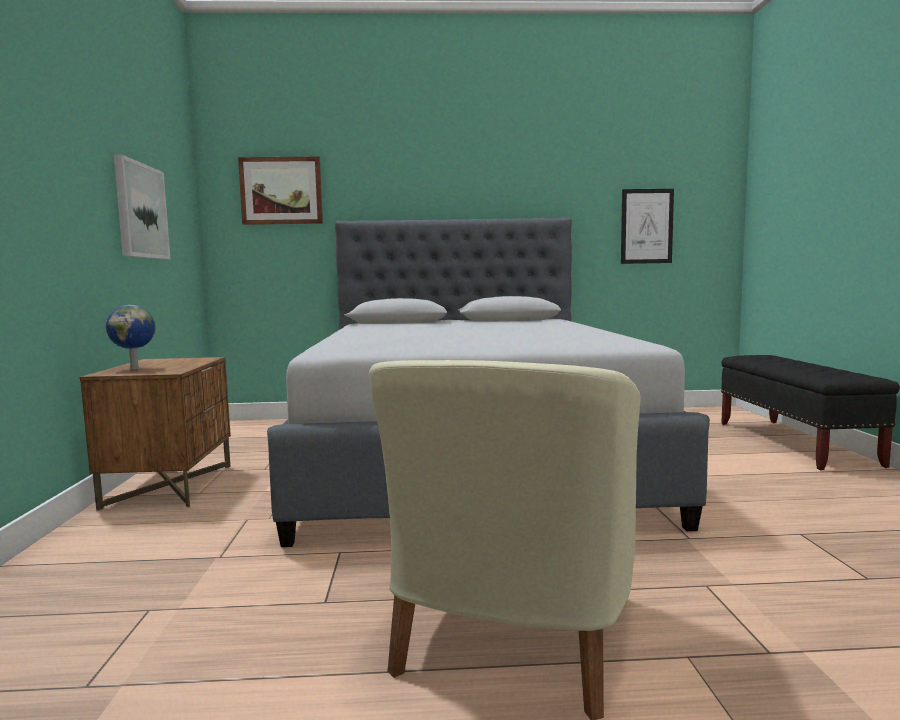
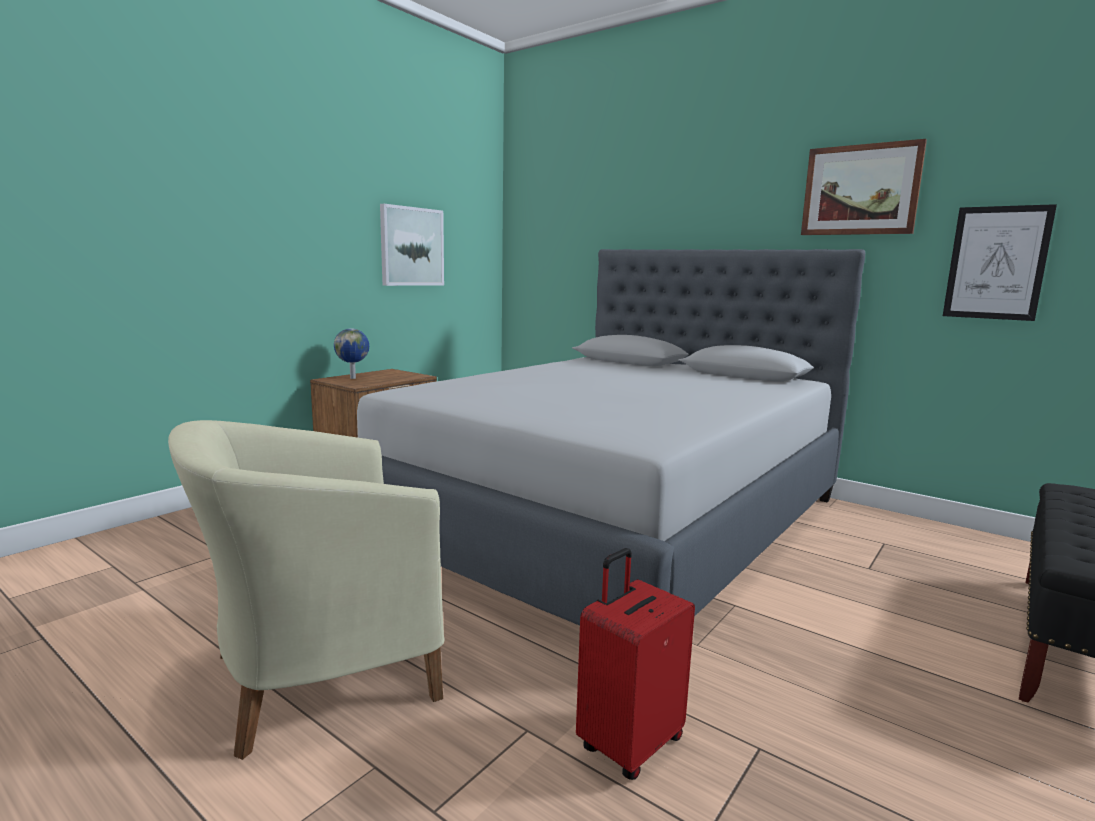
camera: 40 degrees right, 5 degrees up
picture [238,157,323,225] -> picture moved to [801,139,927,235]
none -> red suitcase [576,548,695,780]

